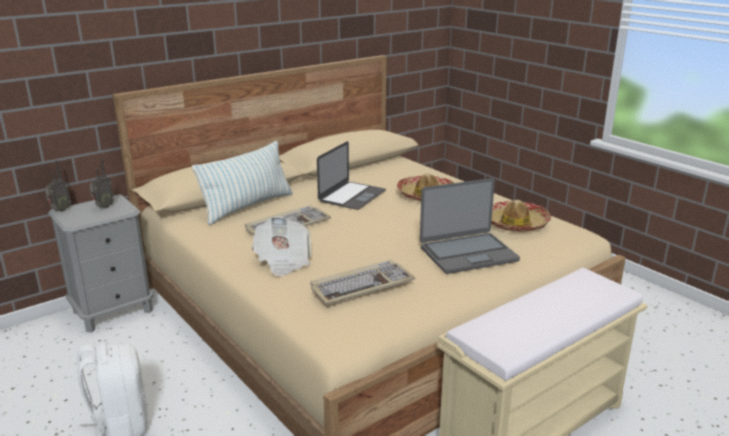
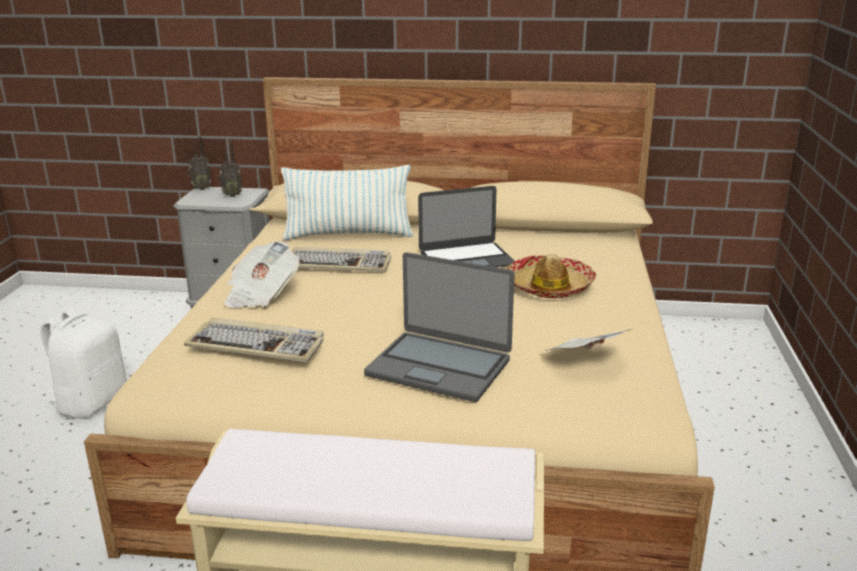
camera: 45 degrees right, 0 degrees up
hat [491,200,551,232] -> newspaper [544,329,632,351]

